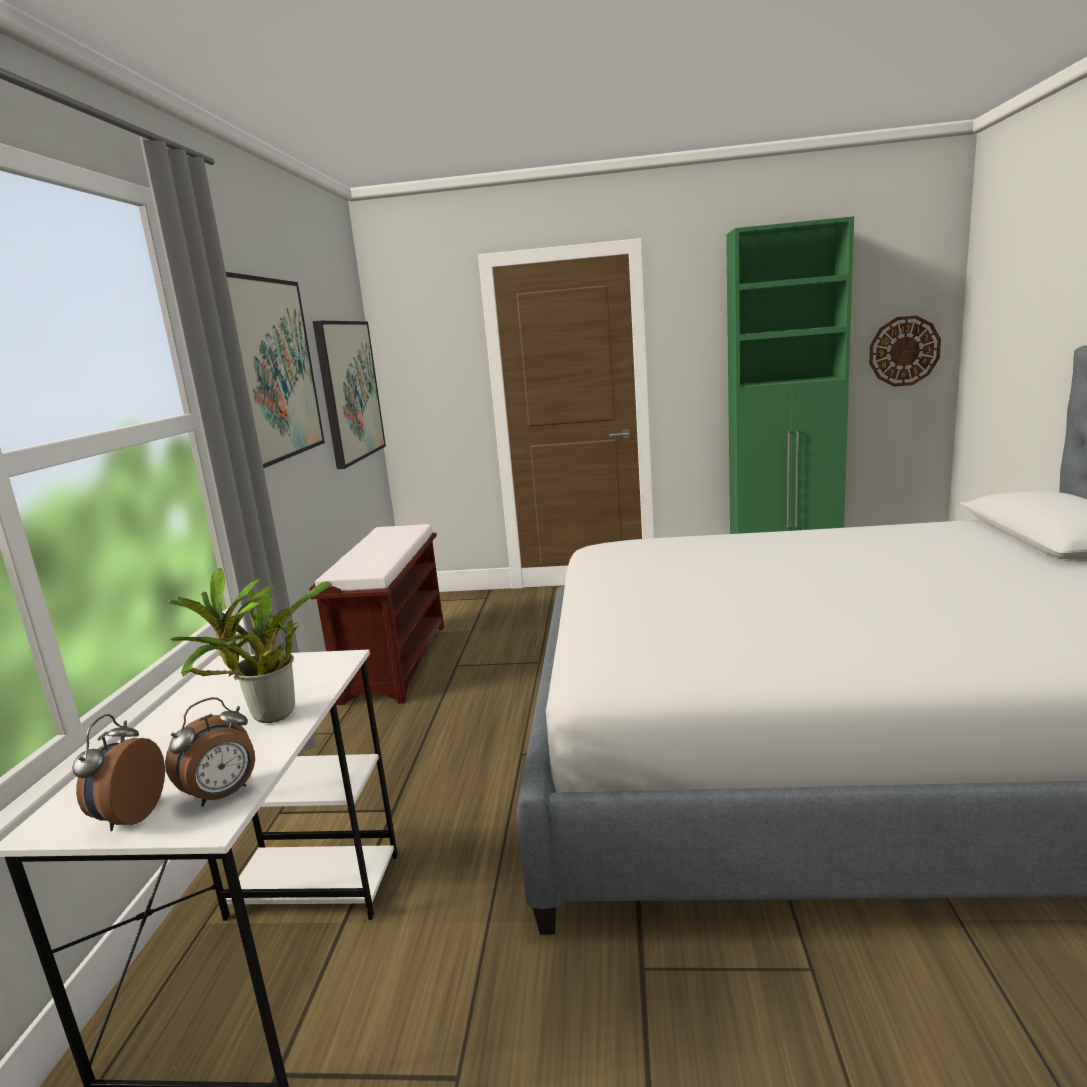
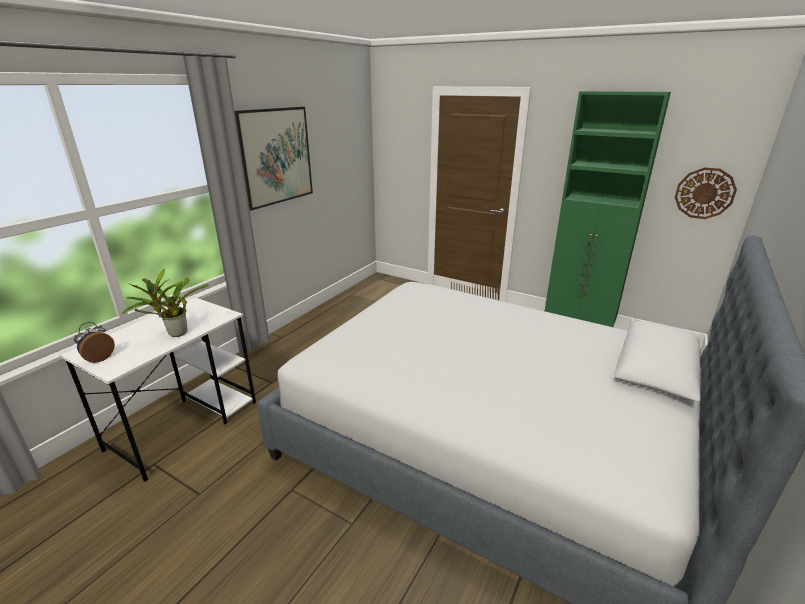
camera: 25 degrees right, 10 degrees up
alarm clock [165,697,255,807] -> none
brown bench [309,524,444,705] -> none
picture [313,321,386,469] -> none

